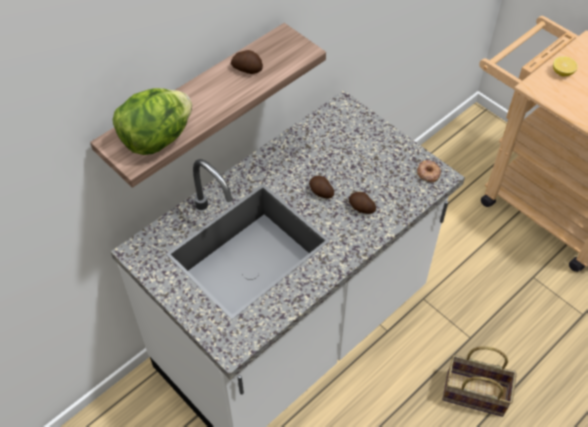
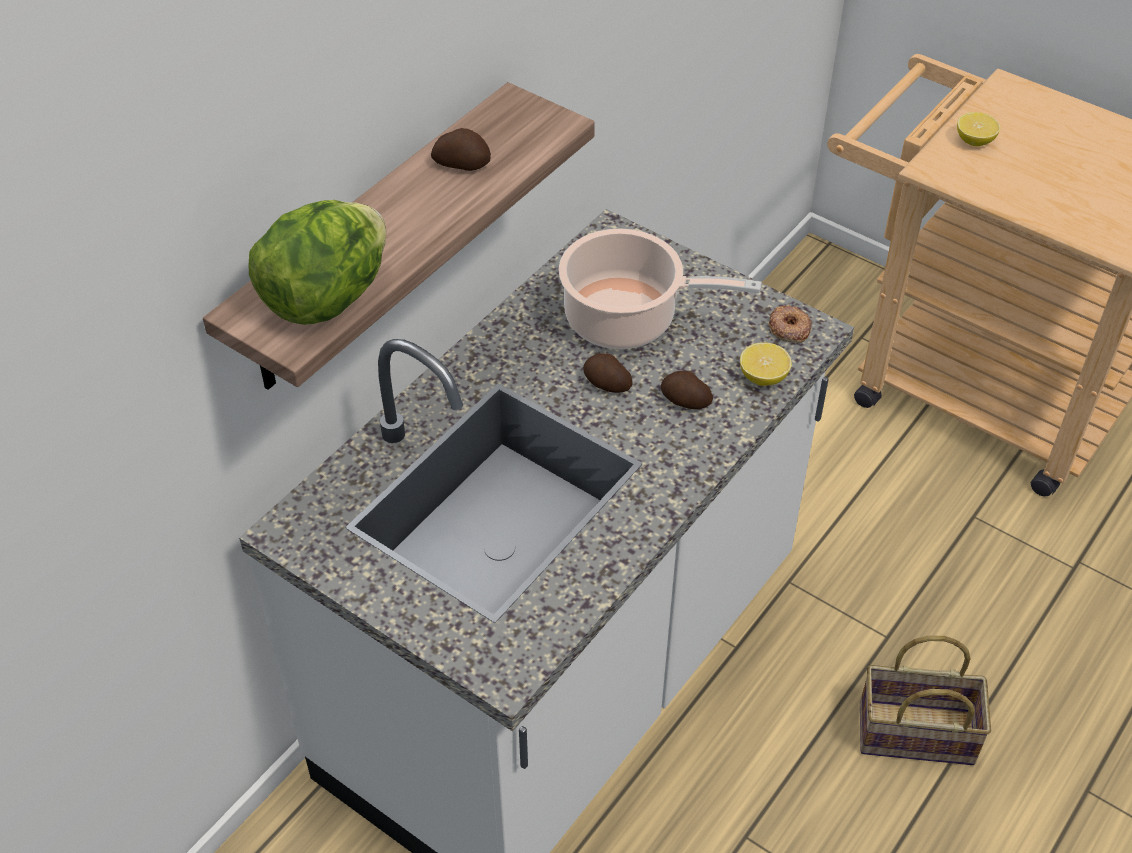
camera: 10 degrees left, 5 degrees down
none -> cooking pot [559,228,762,349]
none -> lemon [740,342,792,386]

